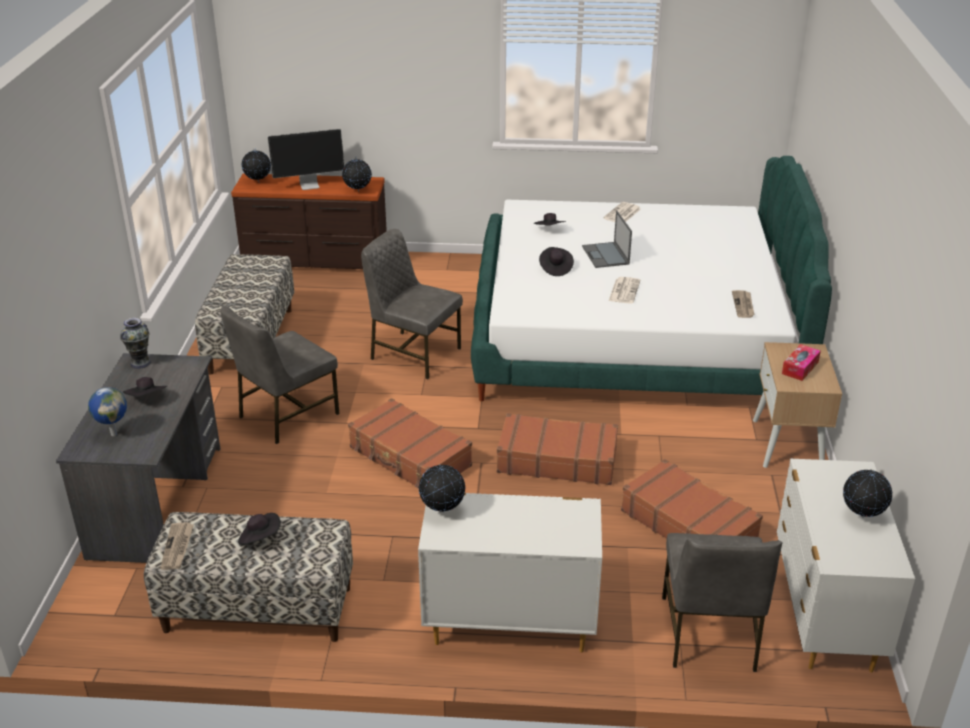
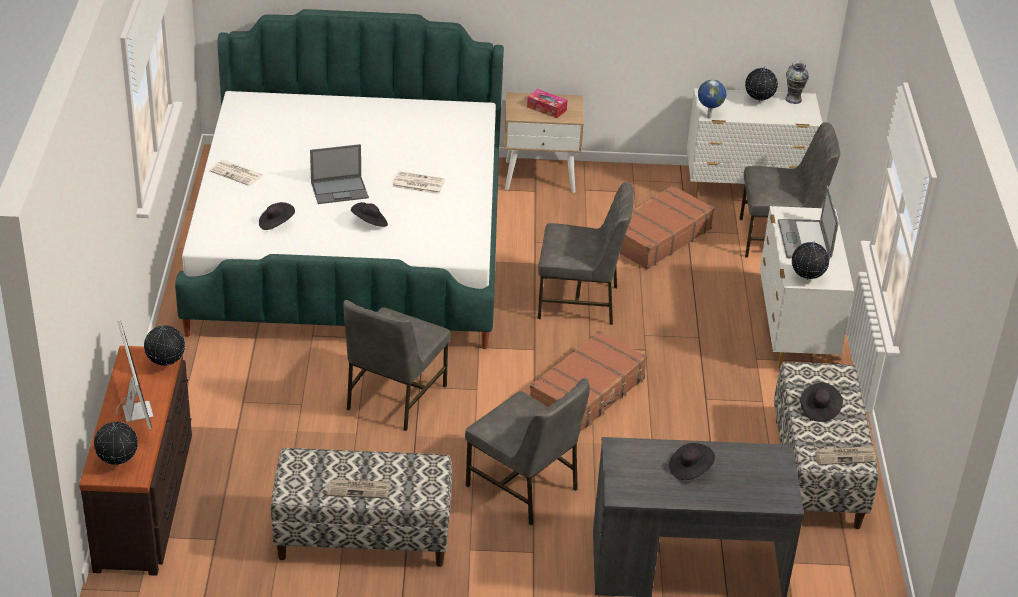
camera: 95 degrees left, 5 degrees up
globe [88,387,127,436] -> globe moved to [698,80,726,119]
vase [120,318,151,369] -> vase moved to [785,61,809,104]
brown suitcase [497,413,618,485] -> grey chair [538,182,634,325]
newspaper [732,290,755,318] -> newspaper moved to [327,479,391,498]
none -> laptop [778,185,838,259]

